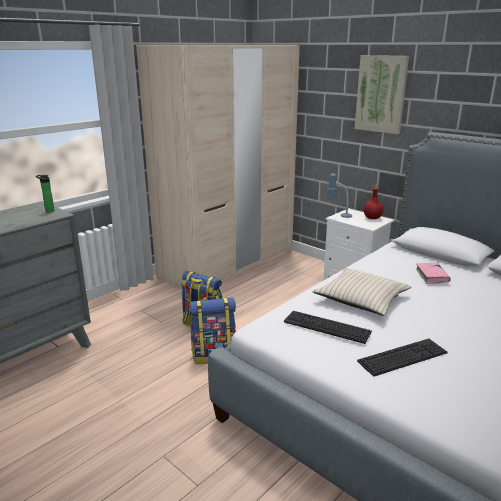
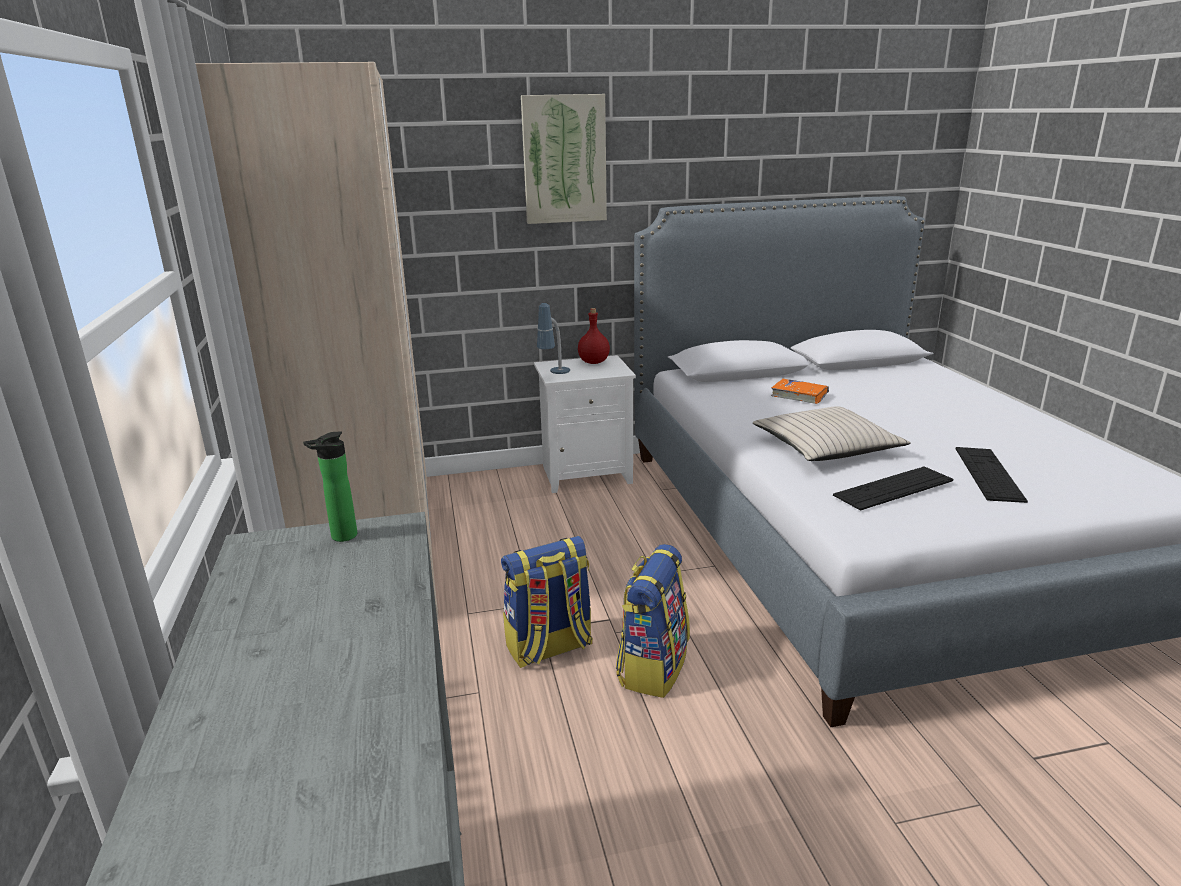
camera: 55 degrees left, 0 degrees up
pink book [416,263,451,284] -> orange book [771,379,829,404]

